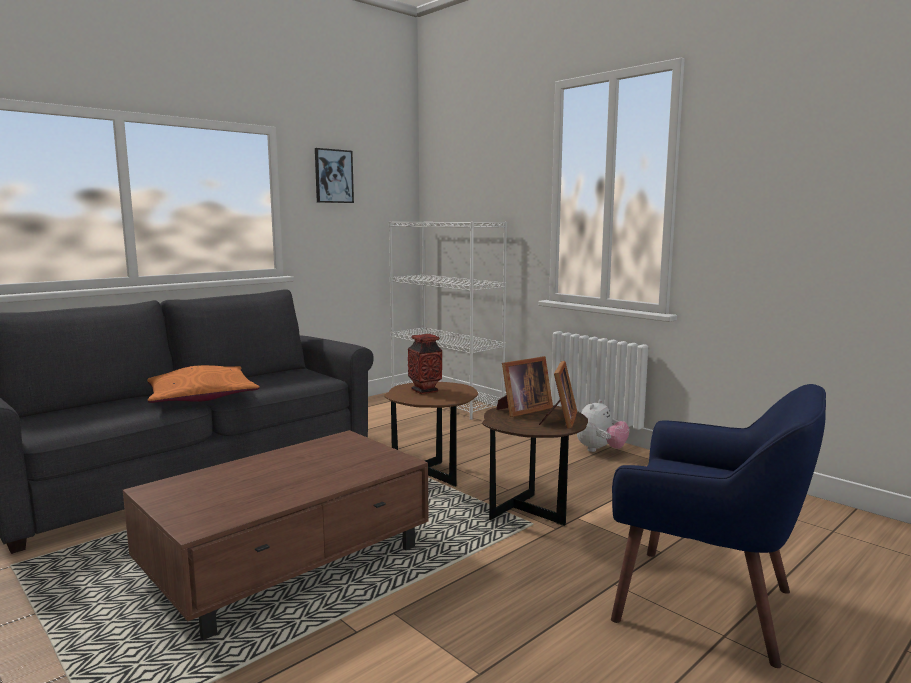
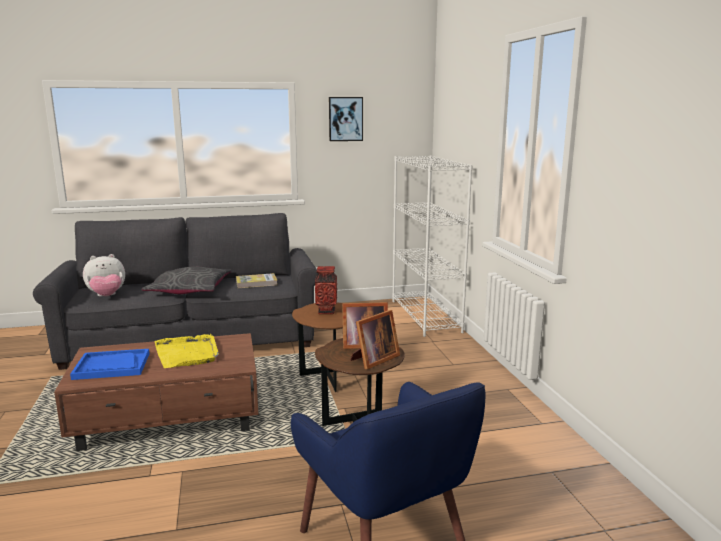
camera: 30 degrees right, 5 degrees up
orange pillow [147,365,260,403] -> grey pillow [142,267,231,294]
plush toy [577,399,630,452] -> plush toy moved to [83,254,125,296]
none -> blue tray [70,349,149,380]
none -> yellow tray [155,334,219,368]
none -> book [236,273,277,288]

